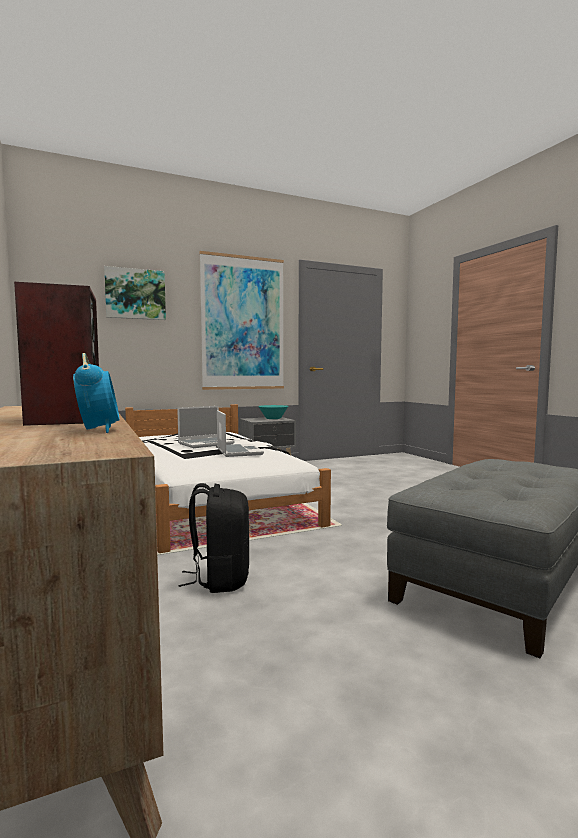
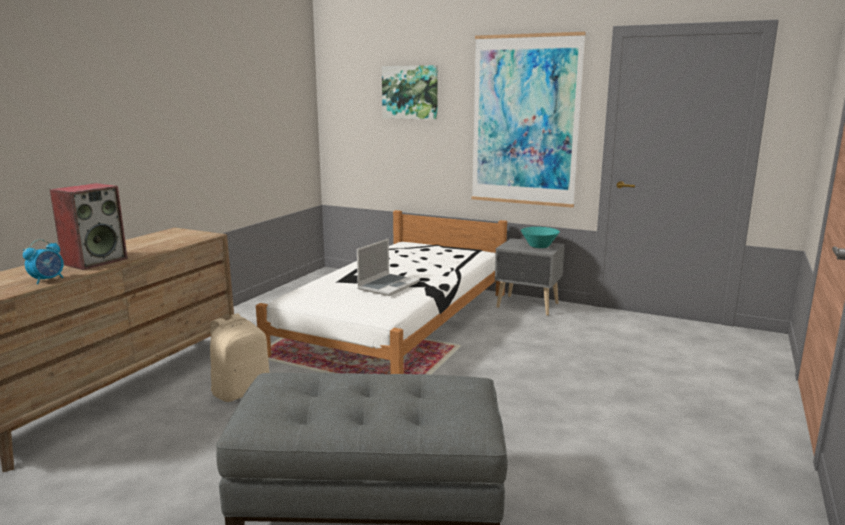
camera: 50 degrees right, 10 degrees up
laptop [177,406,234,448] -> none
black backpack [179,483,249,593] -> beige backpack [210,313,270,402]

